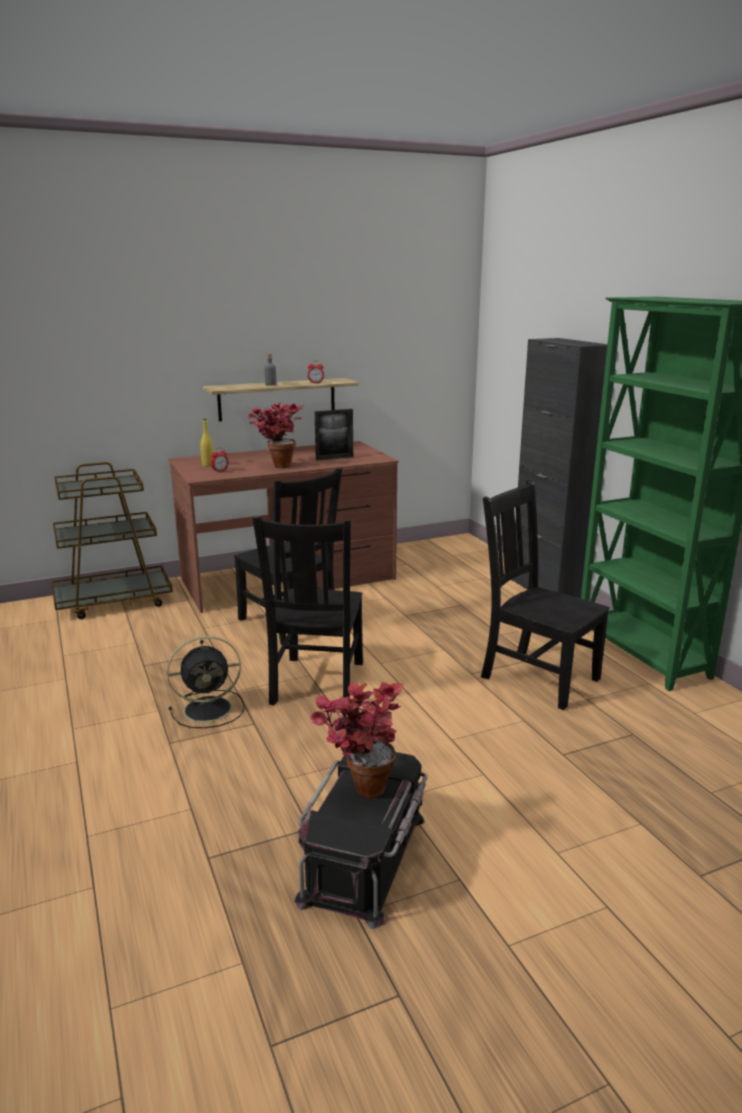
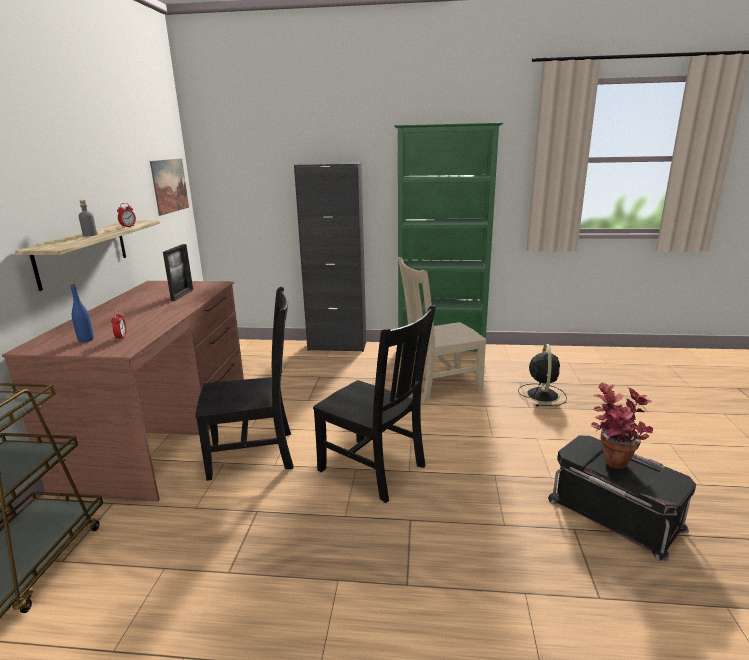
camera: 60 degrees left, 0 degrees up
black fan [167,636,244,728] -> black fan moved to [518,344,567,406]
yellow bottle [200,419,213,467] -> blue bottle [71,284,94,343]
potted plant [248,402,303,468] -> none
black chair [481,480,610,710] -> beige chair [398,257,486,402]
none -> picture [150,159,189,216]

